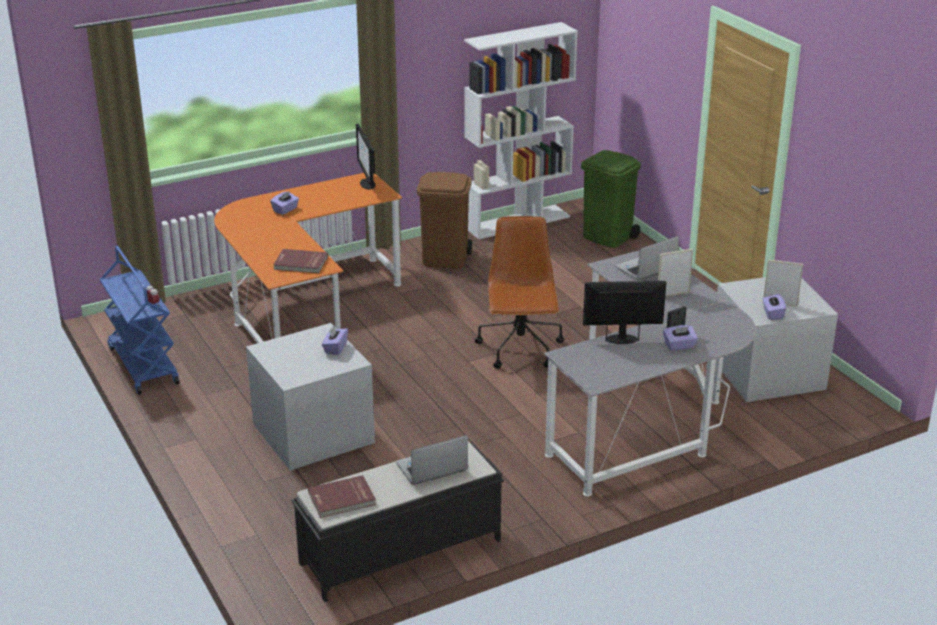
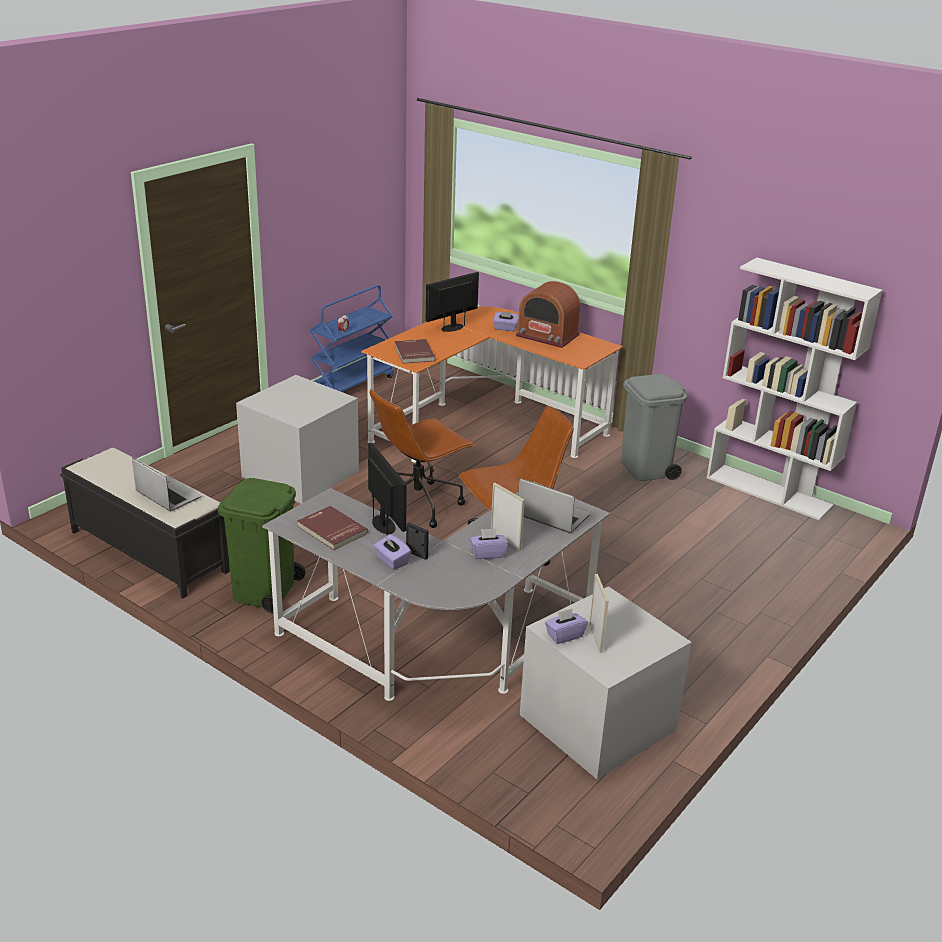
camera: 65 degrees right, 0 degrees up
red book [308,475,376,518] -> red book moved to [297,506,368,550]
purple tissue box [322,326,348,355] -> purple tissue box moved to [470,529,508,559]
monitor [356,124,376,190] -> monitor moved to [426,272,479,332]
brown trash can [417,172,472,269] -> grey trash can [621,374,687,481]
green trash can [581,150,641,248] -> green trash can moved to [218,478,306,613]
none -> brown office chair [370,389,475,528]
none -> radio [516,281,580,348]

